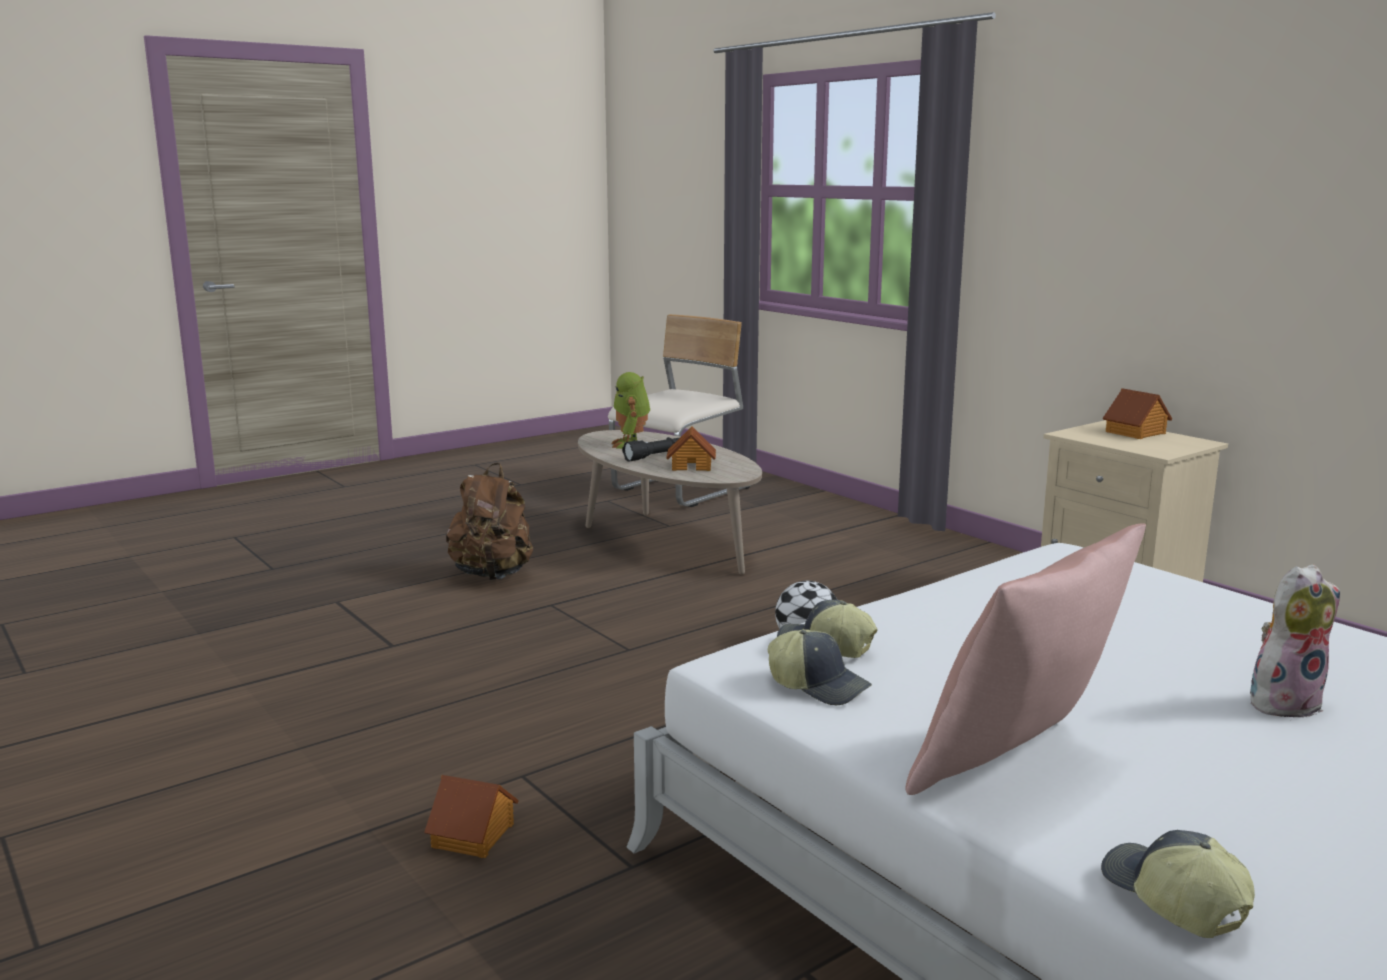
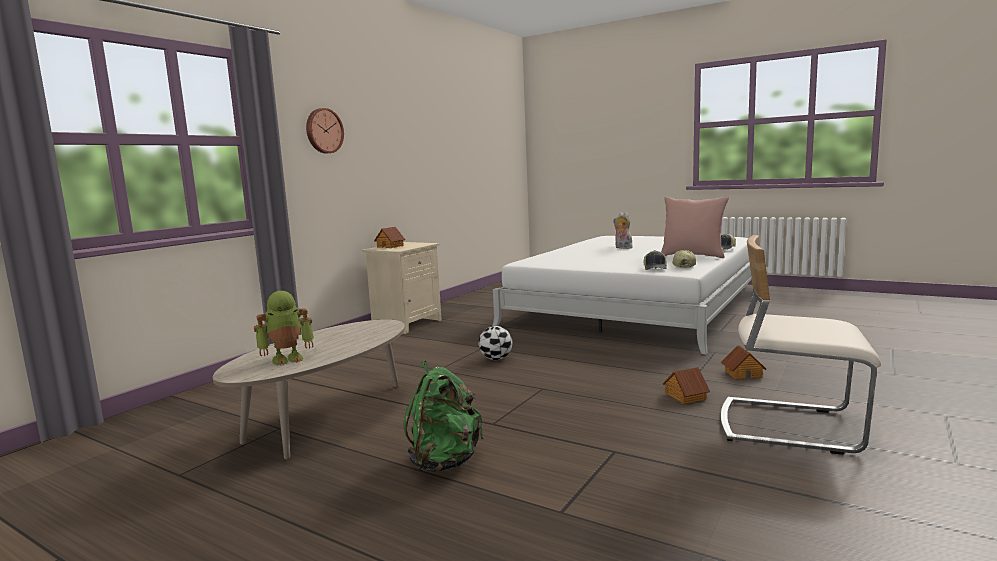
camera: 110 degrees left, 5 degrees down
brown backpack [446,463,533,580] -> green backpack [403,360,483,473]
beige chair [608,314,751,507] -> beige chair moved to [721,235,881,455]
black flashlight [622,437,679,461] -> none
toy house [666,426,716,471] -> toy house moved to [663,367,710,404]
none -> wall clock [306,108,344,153]

